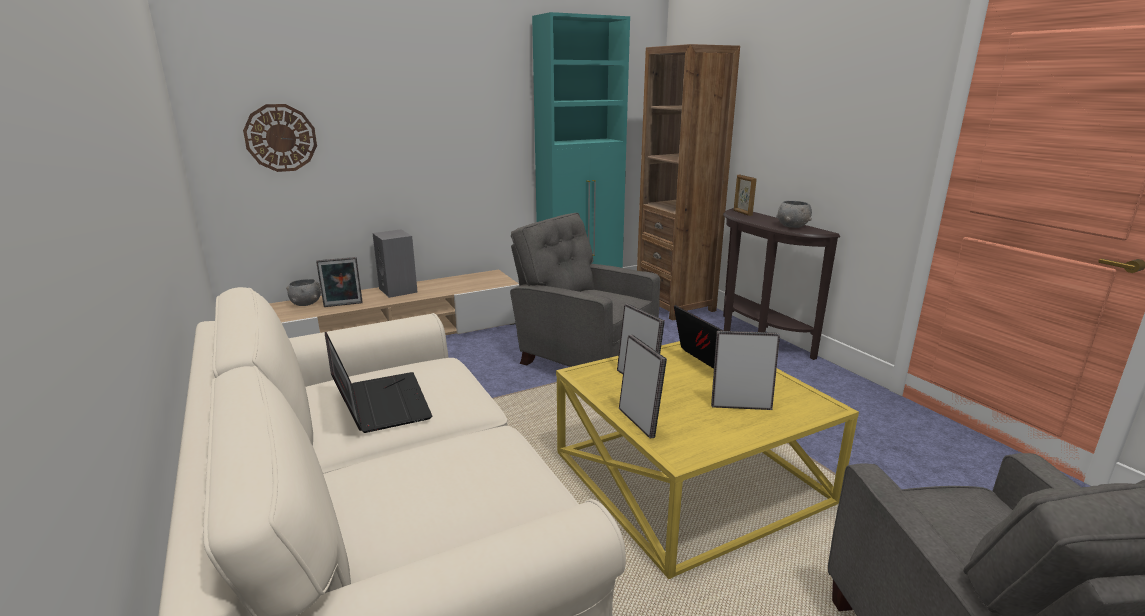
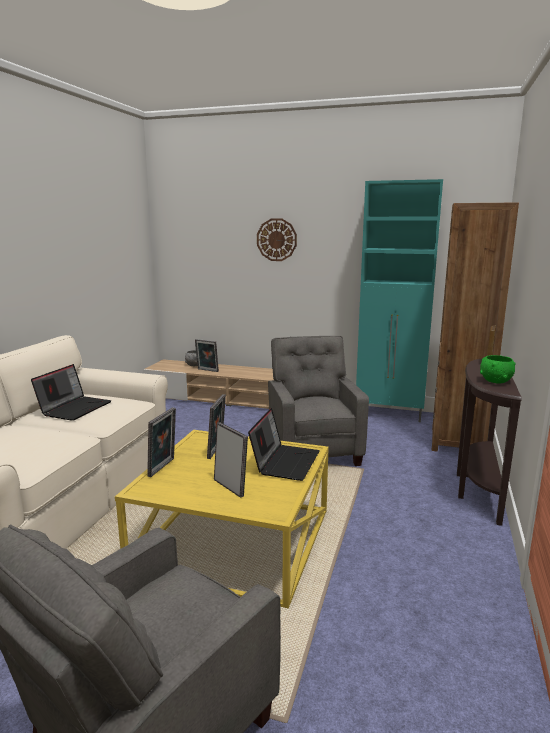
camera: 45 degrees right, 5 degrees down
wall clock [243,104,317,172] -> wall clock moved to [257,218,297,261]
grey speaker [372,229,418,298] -> none
grey bowl [777,201,812,228] -> green bowl [480,355,516,384]

